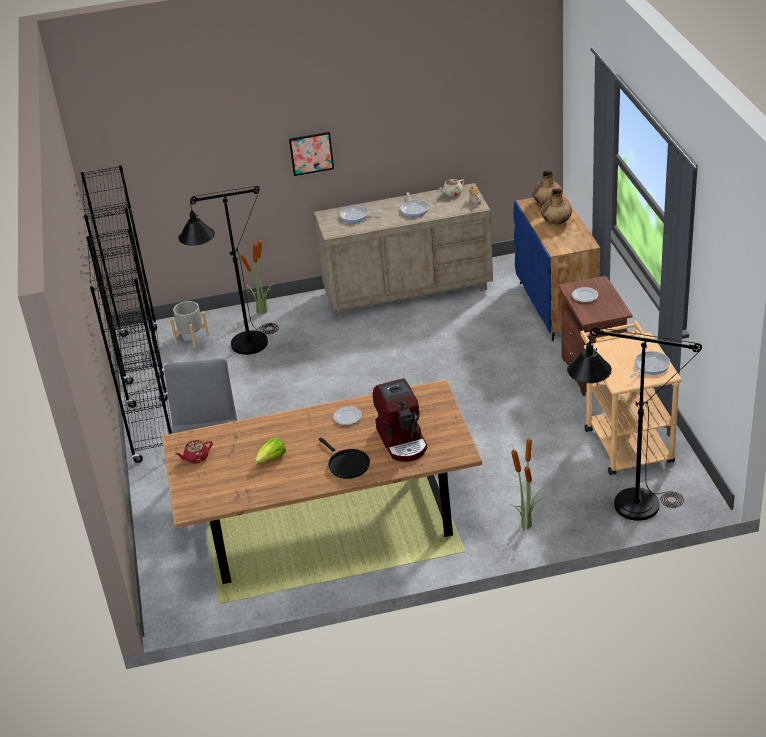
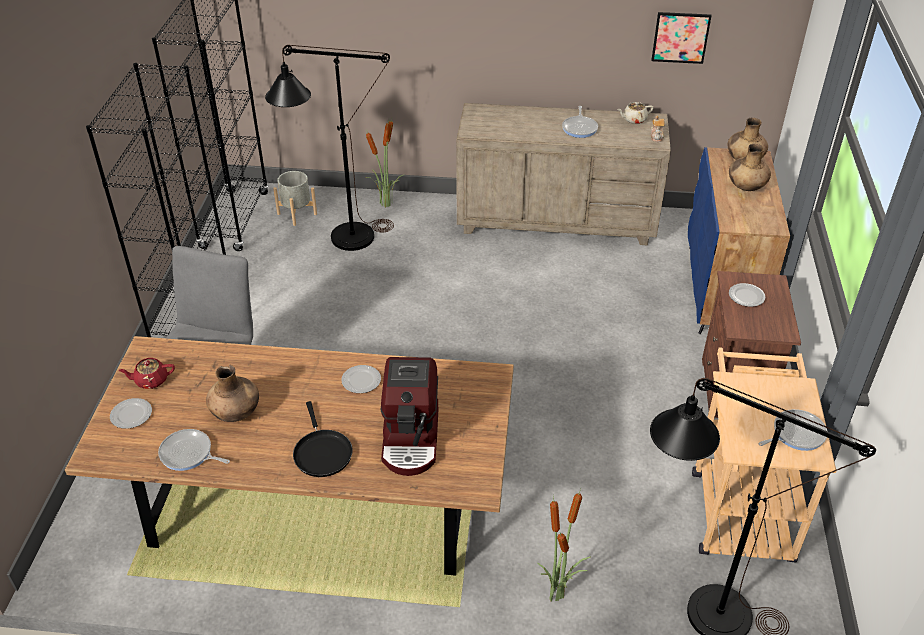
camera: 15 degrees right, 5 degrees up
lettuce [255,437,286,464] -> brown vase [206,365,259,422]
picture [289,132,334,176] -> picture moved to [651,12,712,64]
frying pan [340,205,383,223] -> frying pan moved to [158,429,230,471]
none -> plate [110,398,152,429]

